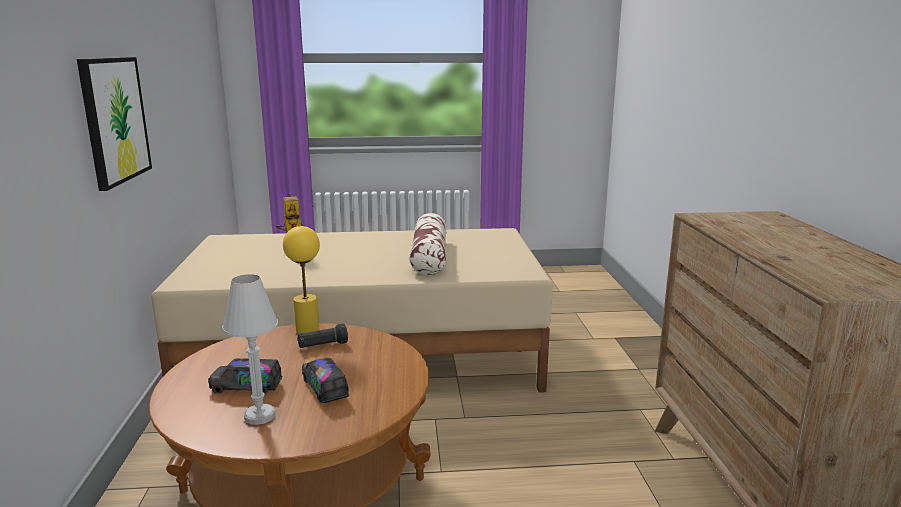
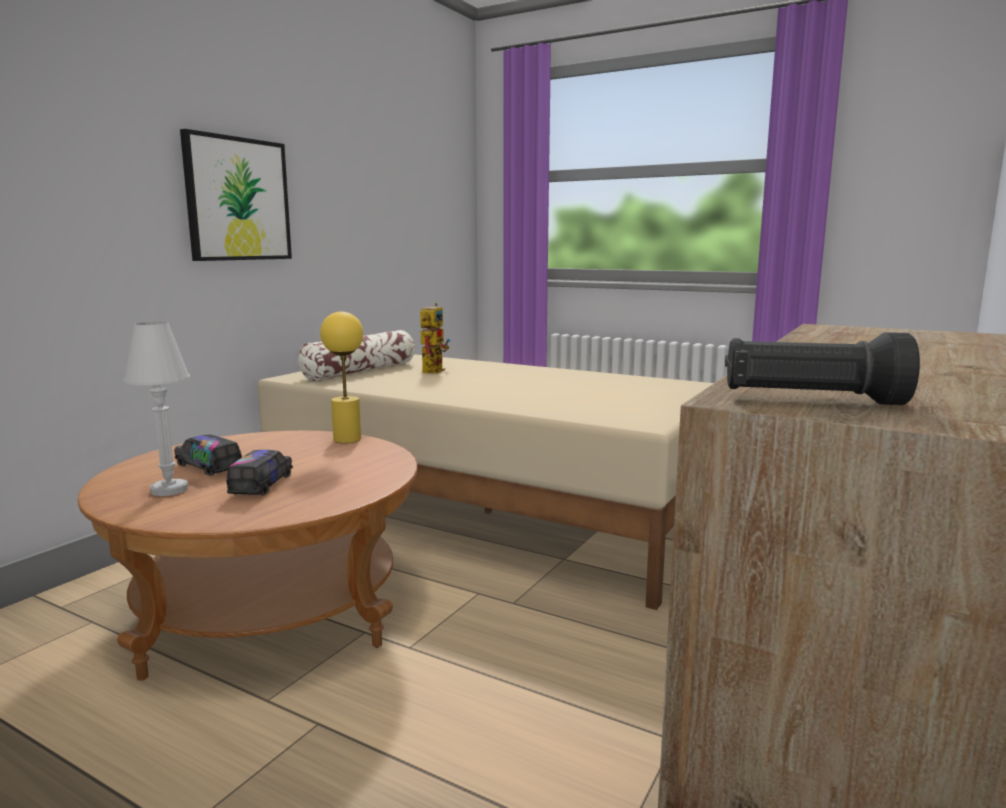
camera: 35 degrees right, 5 degrees down
black flashlight [297,323,348,348] -> black flashlight moved to [725,332,920,405]
pillow [409,213,447,275] -> pillow moved to [298,330,415,381]

